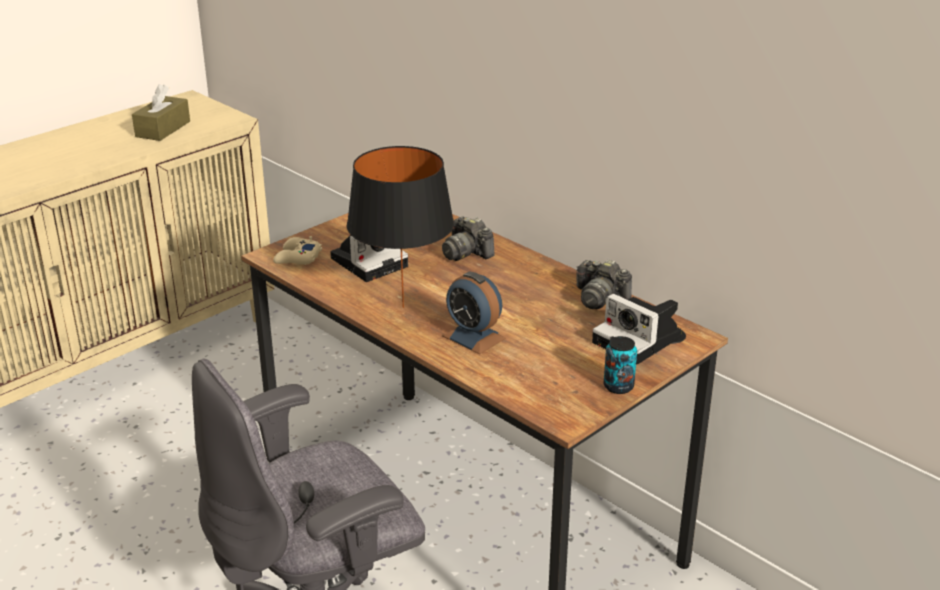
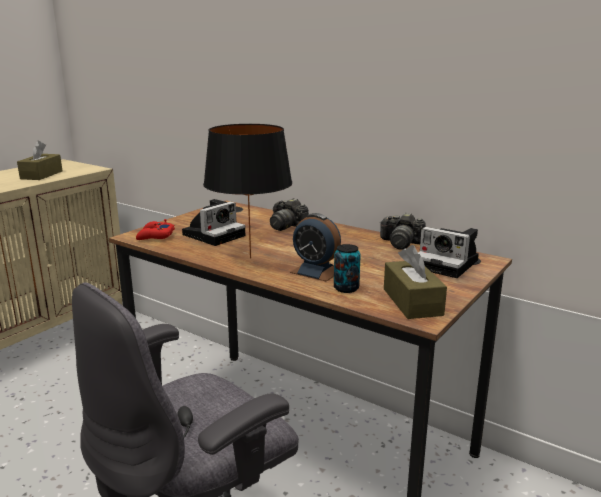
camera: 10 degrees left, 10 degrees down
beige game controller [273,236,322,265] -> red game controller [136,219,175,240]
can [604,336,637,394] -> can moved to [334,244,361,293]
none -> brown tissue box [384,245,447,319]

